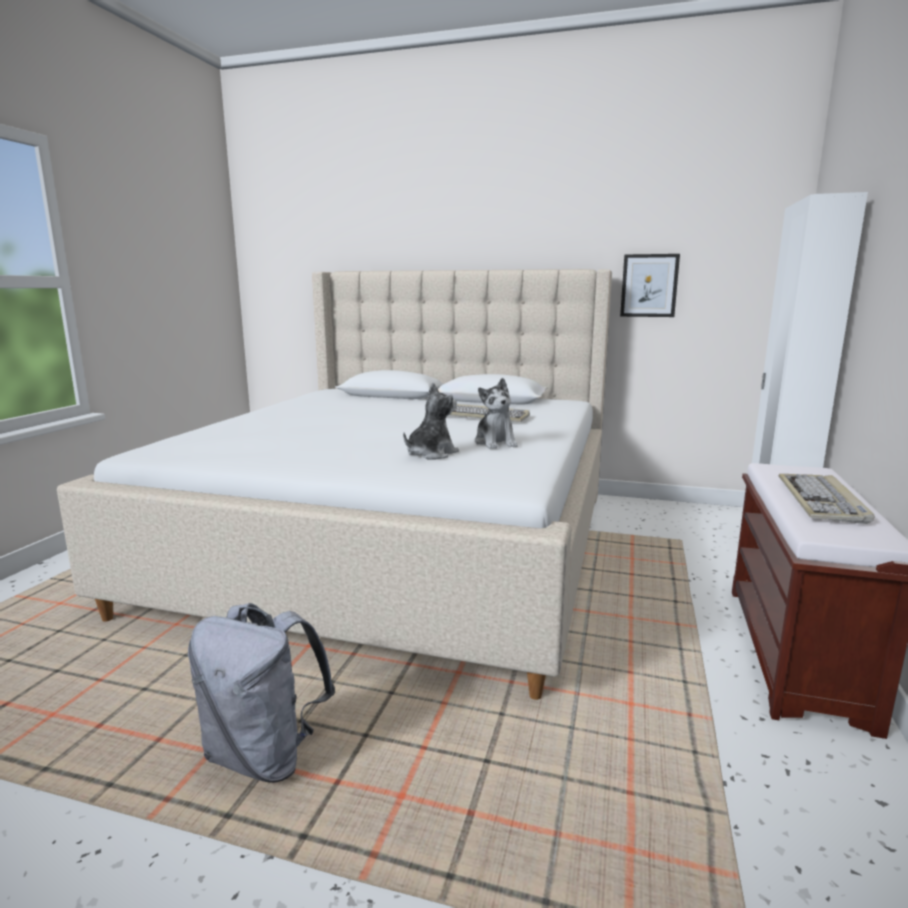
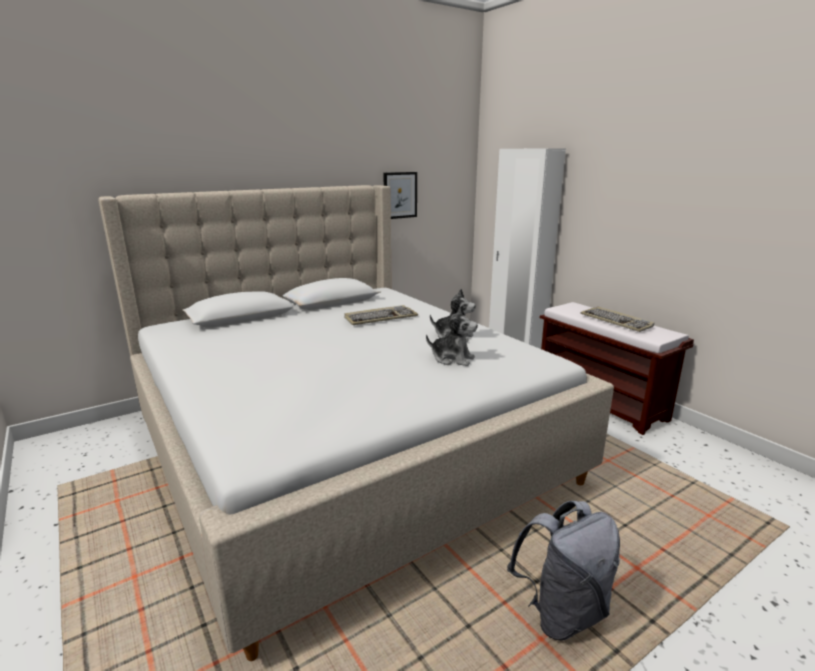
camera: 50 degrees left, 5 degrees up
plush toy [403,383,459,459] -> plush toy turned 120 degrees clockwise [426,306,478,366]

